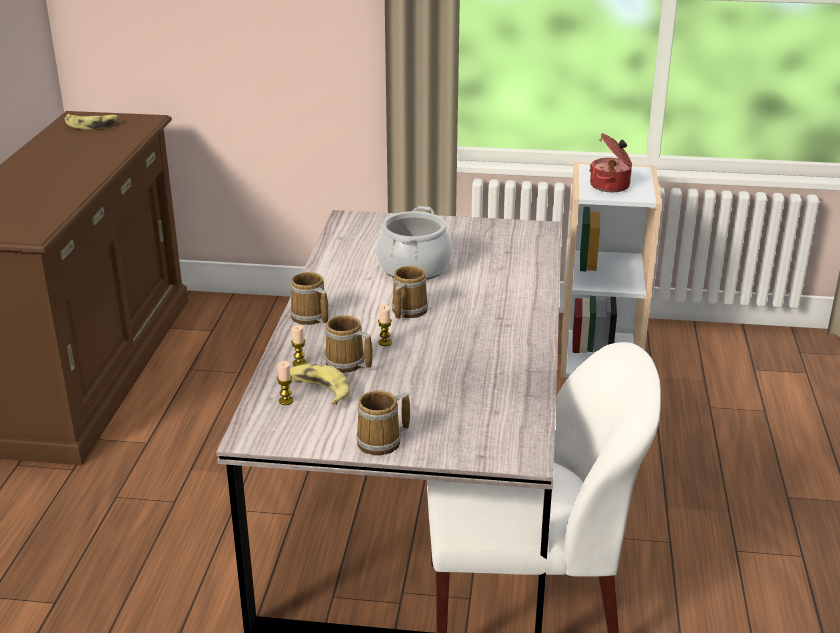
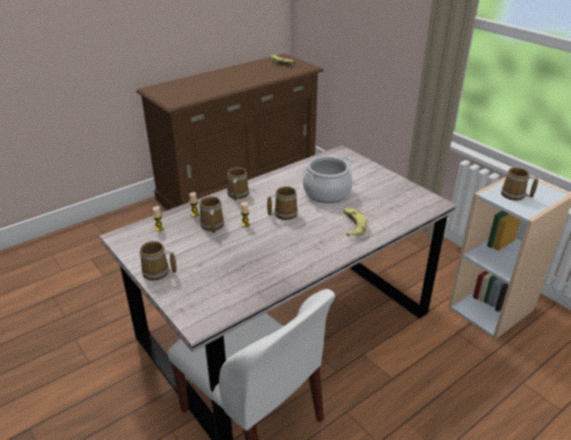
camera: 45 degrees right, 5 degrees up
banana [290,364,350,405] -> banana moved to [343,208,367,236]
cooking pot [589,133,632,192] -> mug [501,167,538,201]

